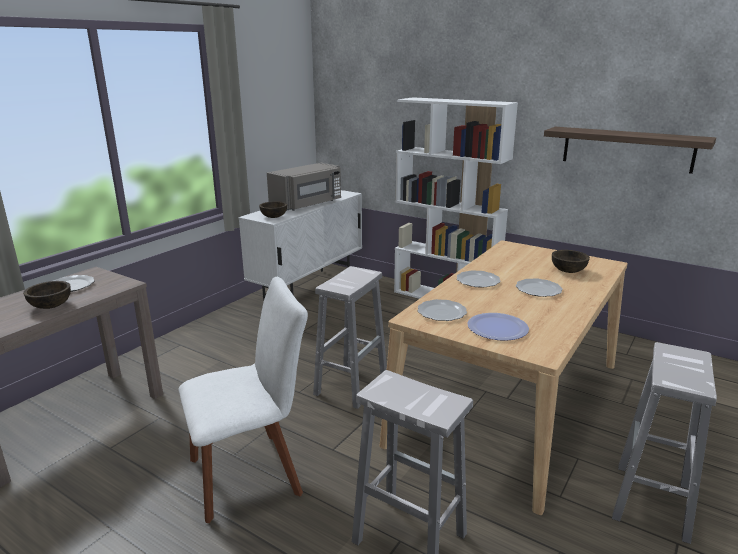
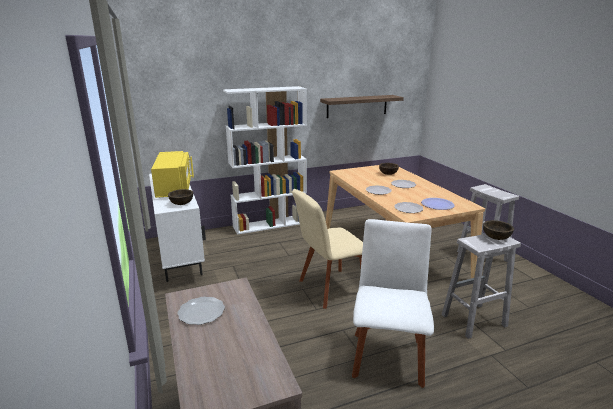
camera: 55 degrees left, 0 degrees up
brown bowl [23,281,71,309] -> brown bowl moved to [483,220,514,240]
grey microwave [267,163,341,211] -> yellow microwave [151,151,194,198]
white stool [313,266,387,409] -> beige chair [292,189,363,309]

